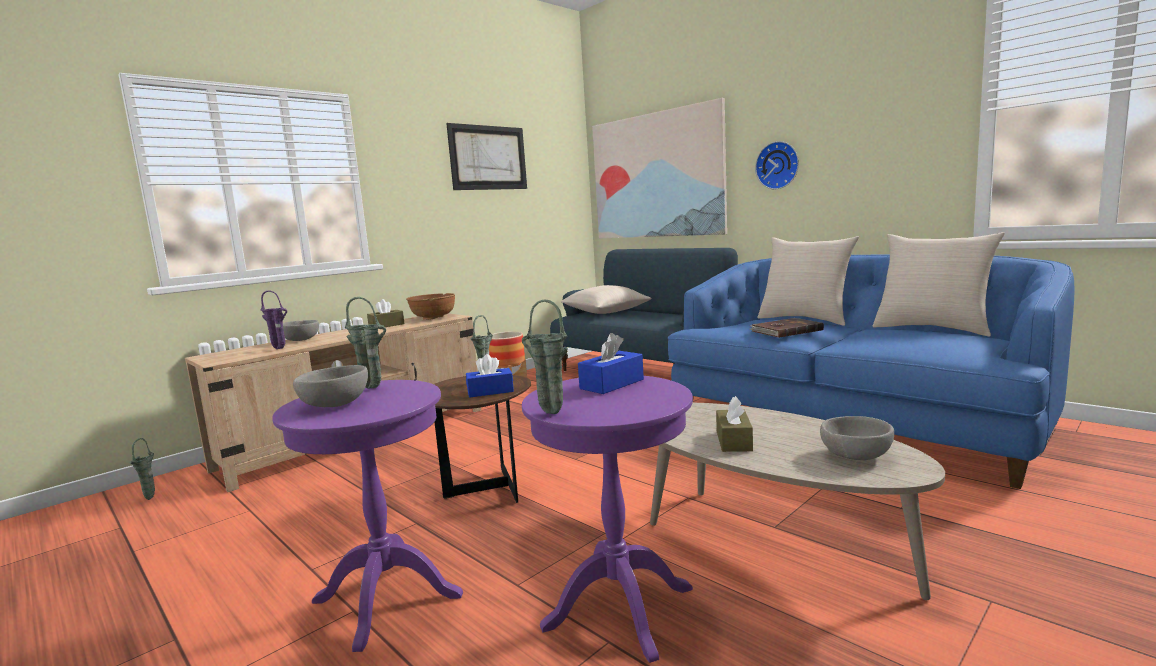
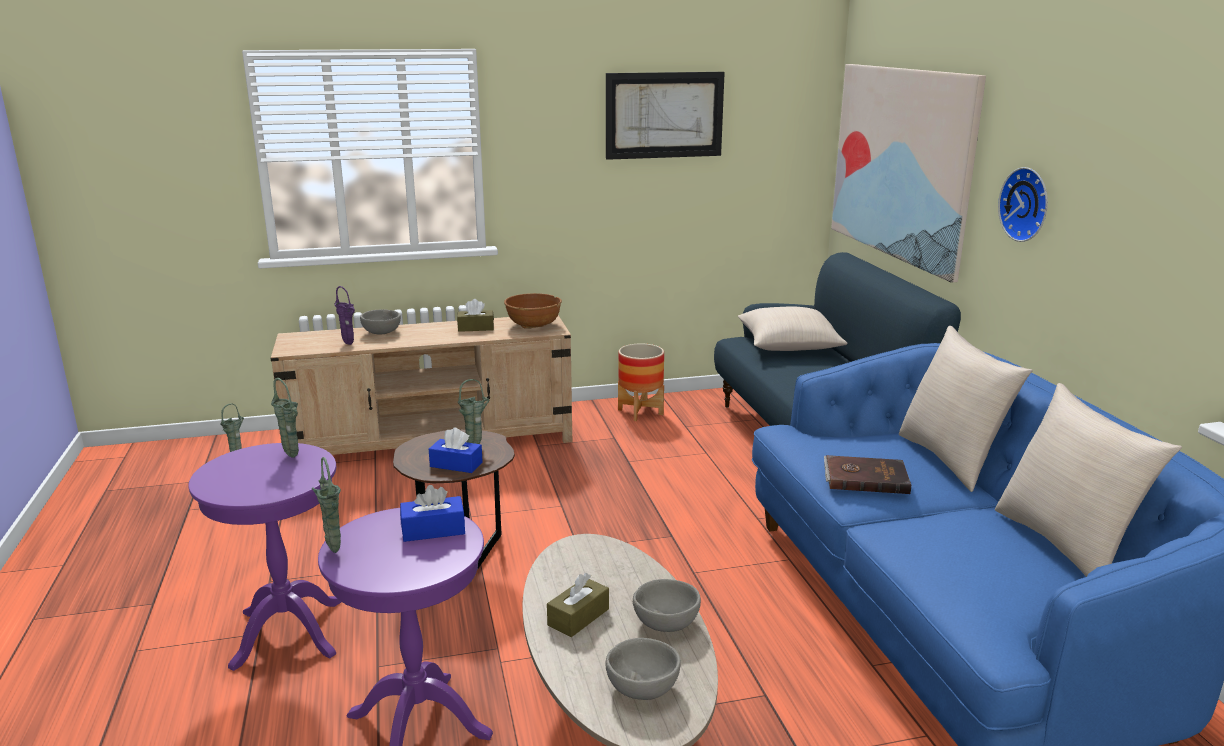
camera: 30 degrees right, 10 degrees up
grey bowl [293,365,368,407] -> grey bowl moved to [633,579,701,632]

